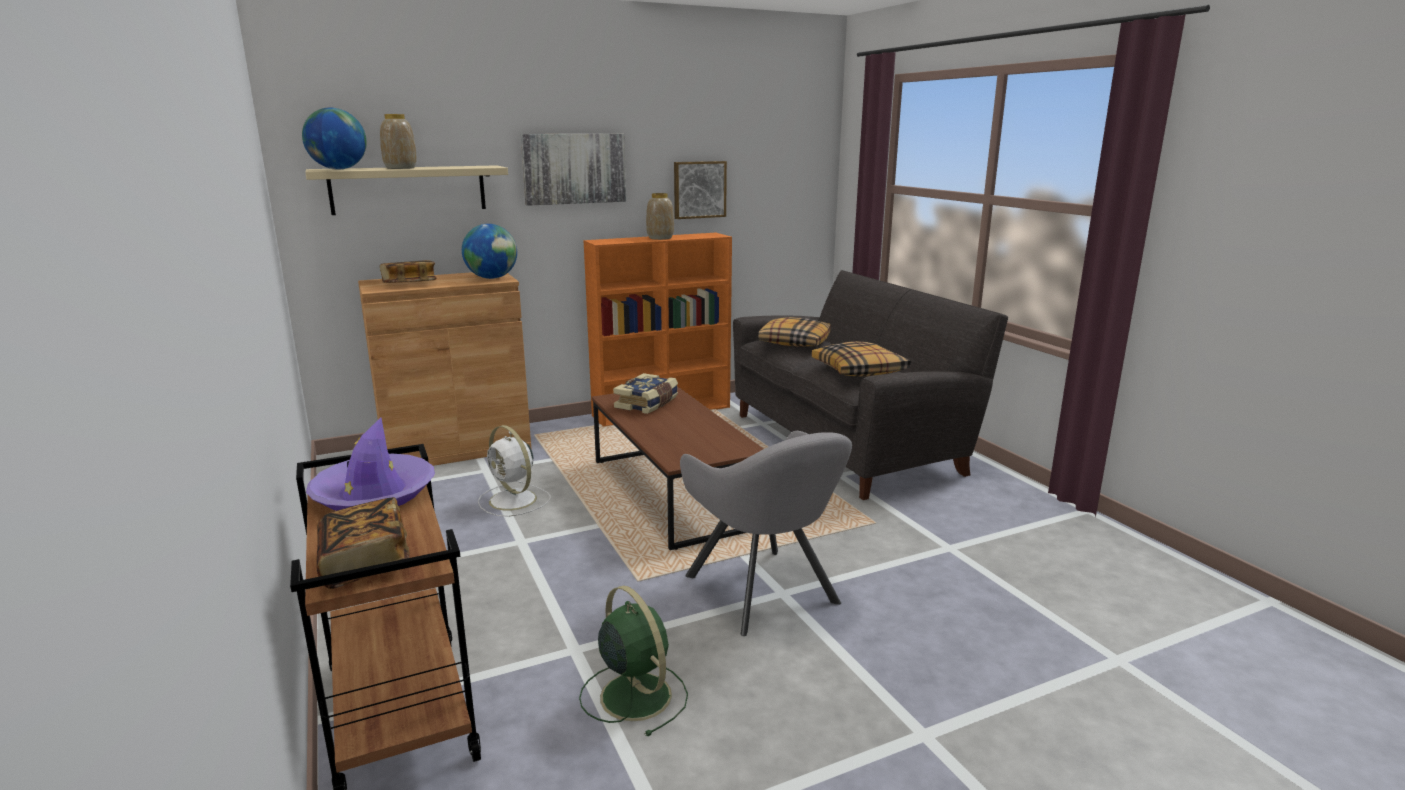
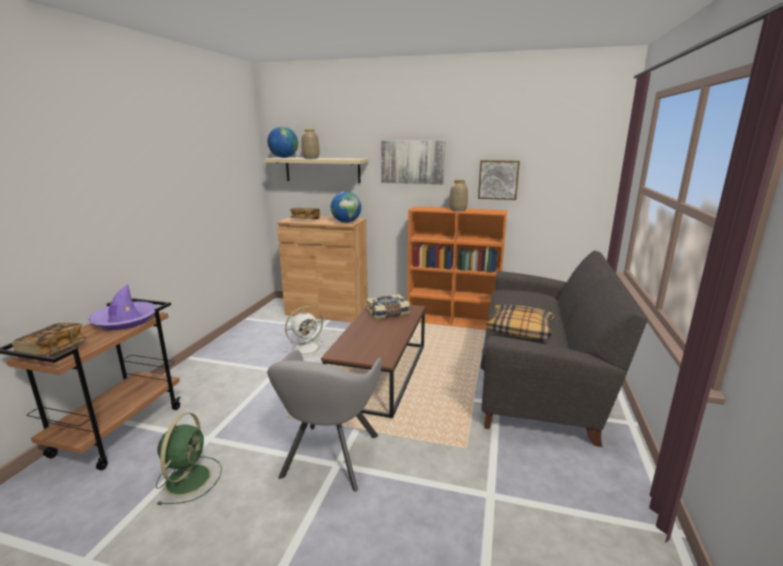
camera: 40 degrees right, 0 degrees up
white fan [478,425,551,517] -> white fan turned 120 degrees counterclockwise [284,306,326,357]
pillow [758,317,831,347] -> none

